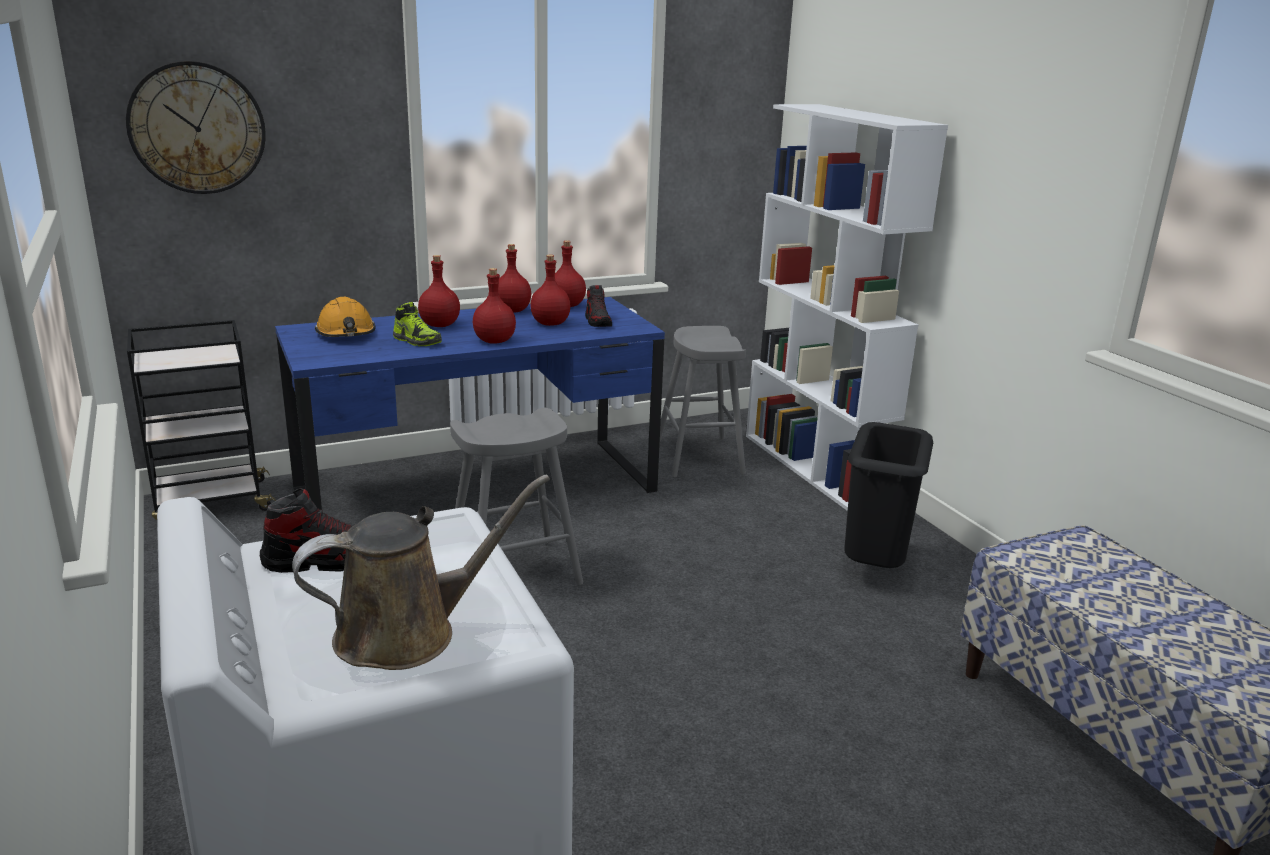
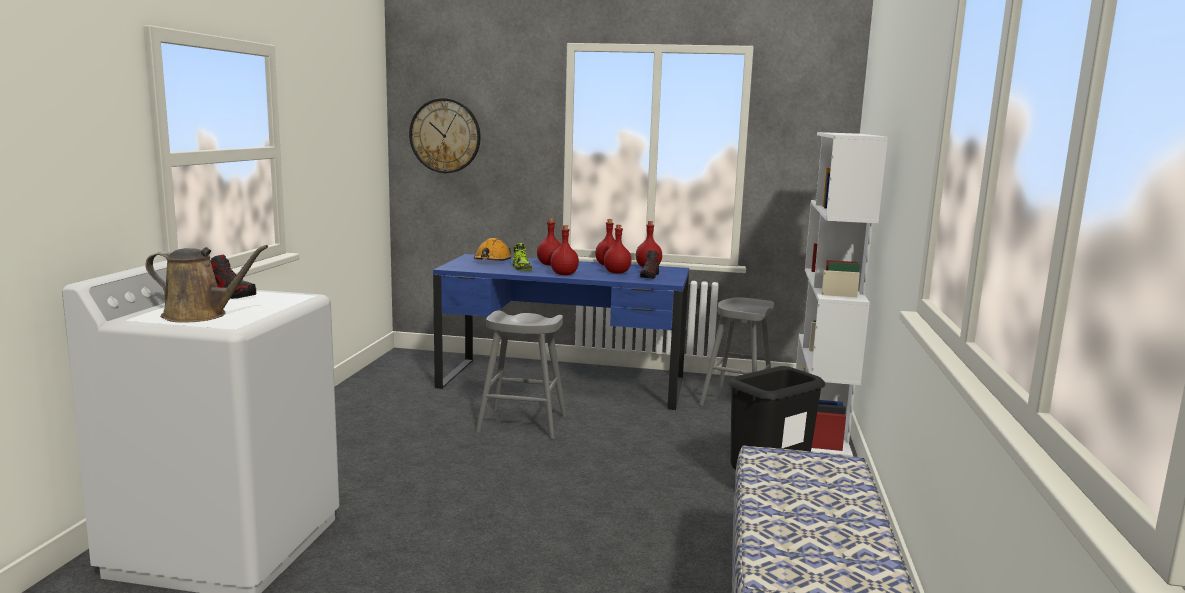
camera: 35 degrees right, 10 degrees down
black cart [127,320,276,520] -> none

